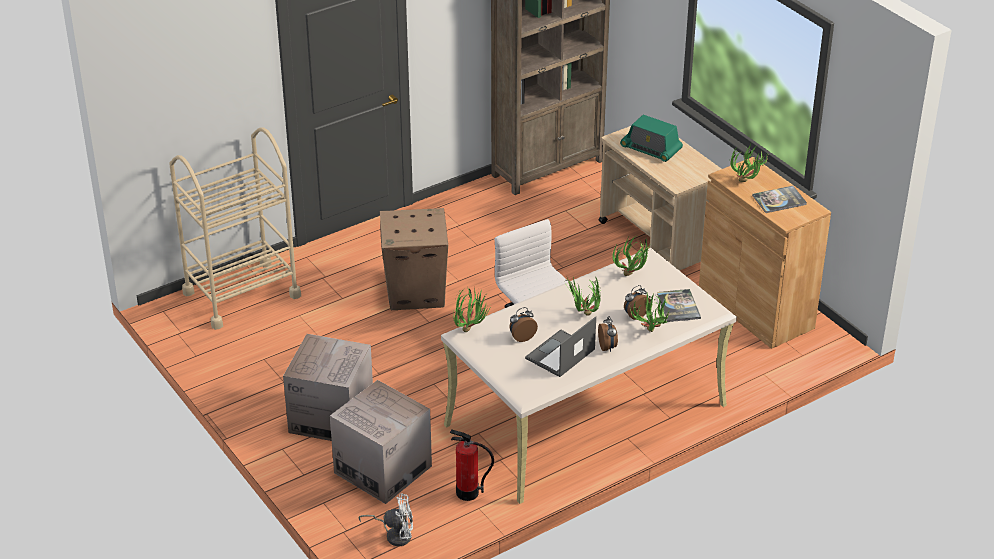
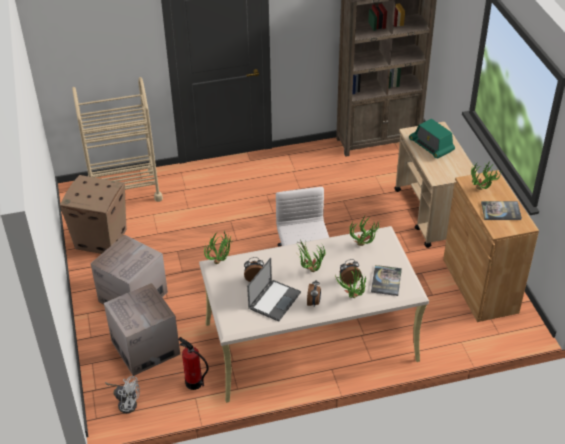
camera: 20 degrees right, 5 degrees up
cardboard box [380,208,448,310] -> cardboard box moved to [60,175,127,254]
laptop [525,316,596,377] -> laptop turned 150 degrees clockwise [247,258,301,322]

